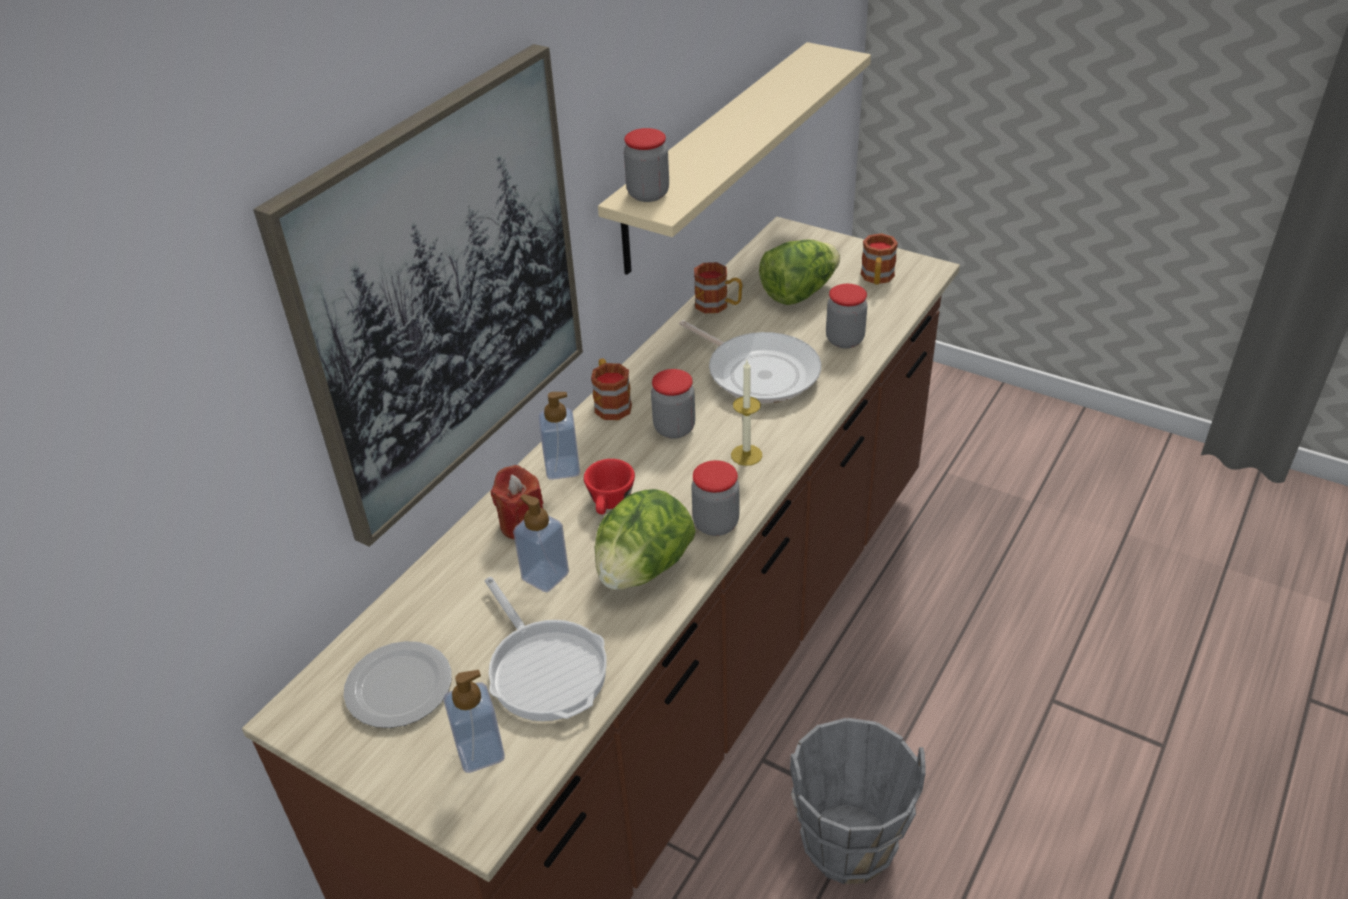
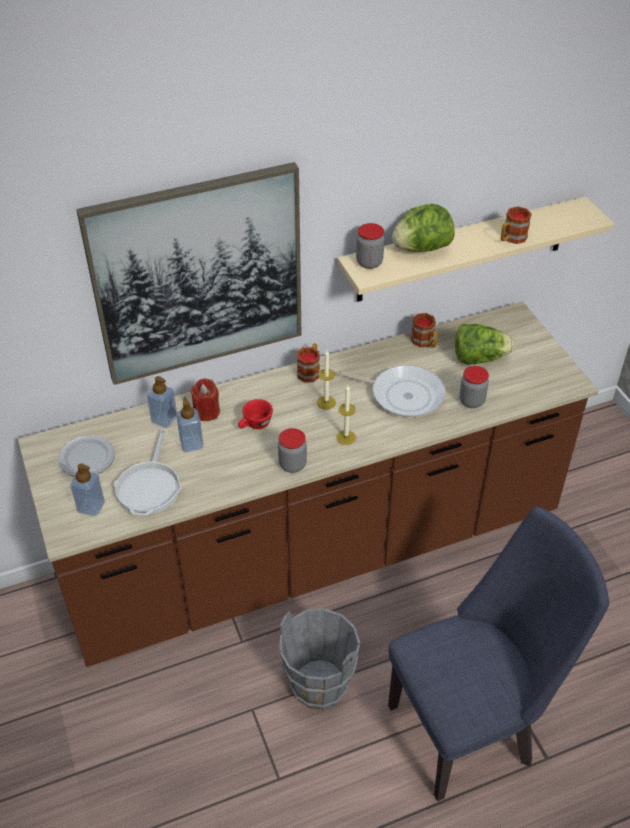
camera: 35 degrees right, 5 degrees up
soap dispenser [538,392,580,480] -> soap dispenser moved to [147,376,177,428]
lettuce [595,489,696,590] -> lettuce moved to [392,204,455,252]
jar [651,369,695,439] -> candle [317,350,336,410]
frying pan [679,320,821,403] -> frying pan turned 60 degrees counterclockwise [336,365,445,417]
mug [861,233,898,285] -> mug moved to [501,207,532,244]
none -> blue chair [388,506,609,801]

